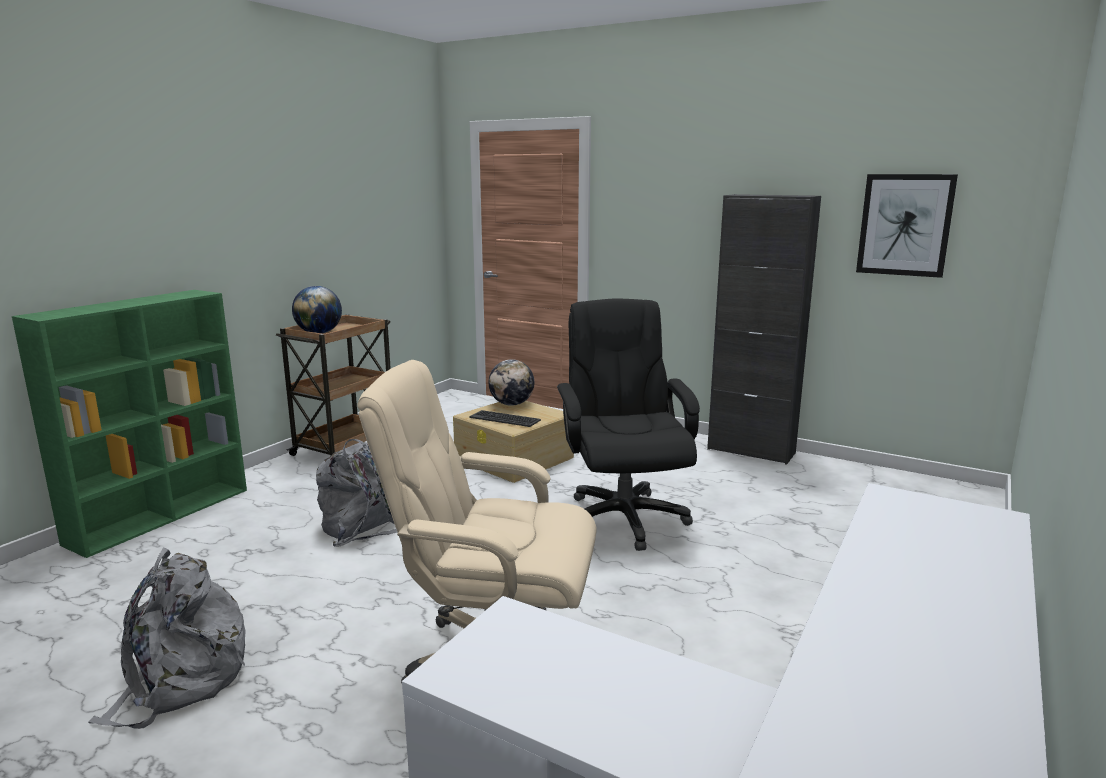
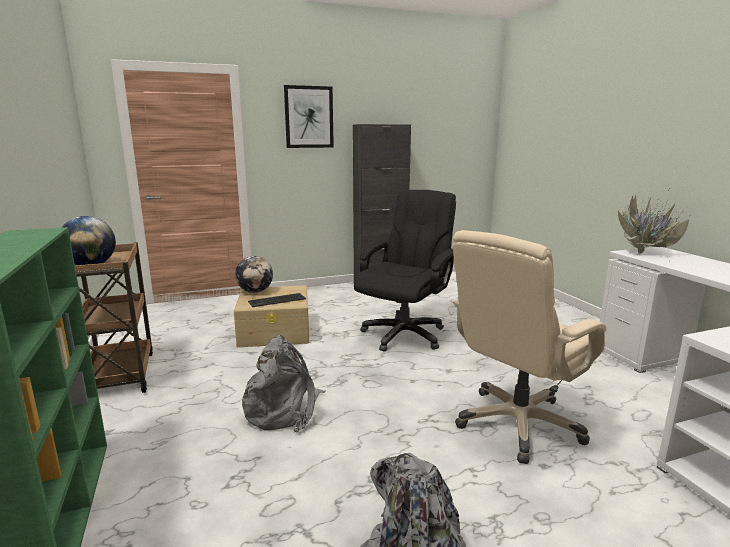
camera: 50 degrees left, 0 degrees up
black office chair [557,298,700,551] -> black office chair turned 90 degrees clockwise [354,190,456,351]
picture [856,174,958,278] -> picture moved to [284,85,334,148]
none -> potted plant [618,191,689,262]

